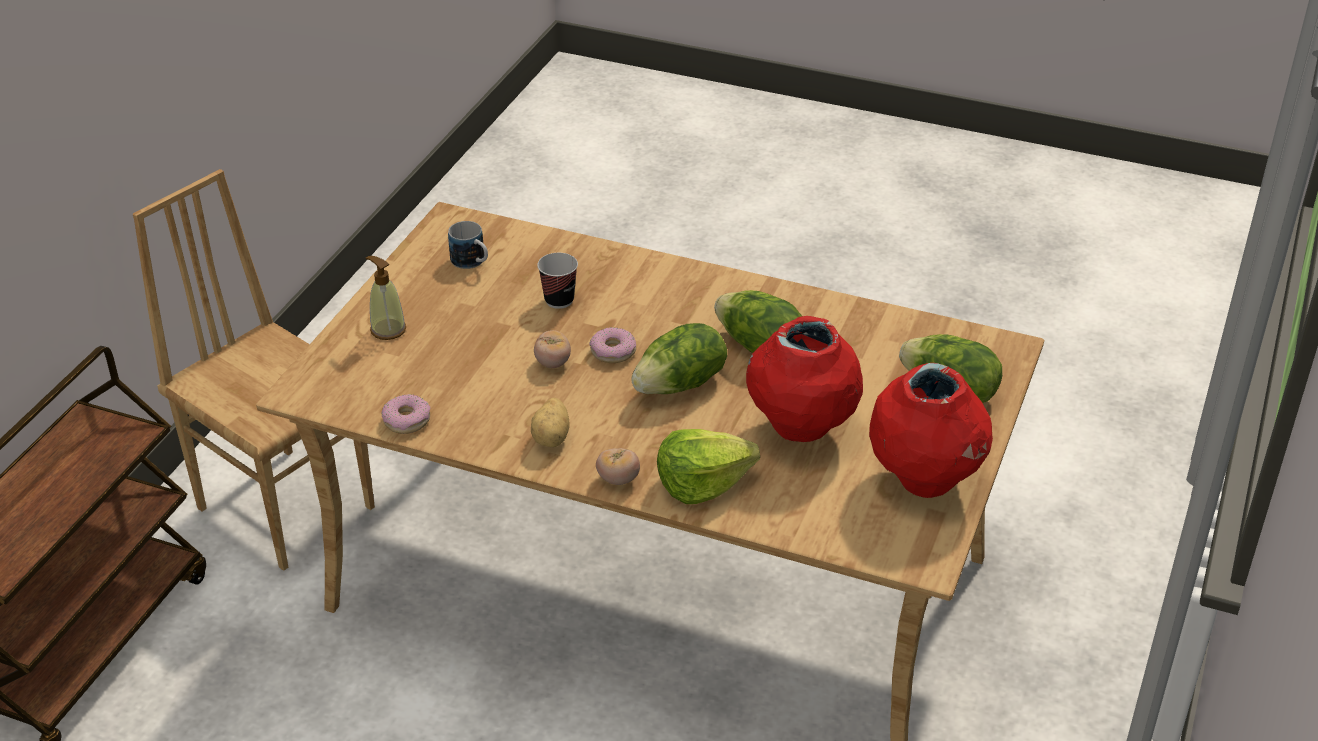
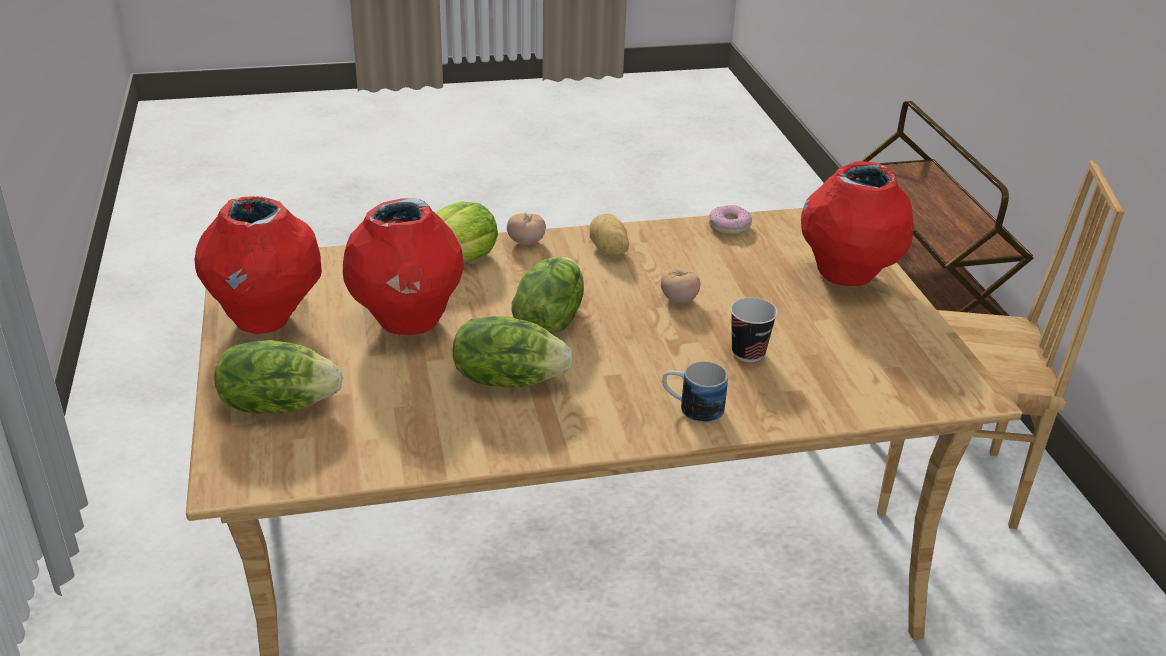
camera: 145 degrees right, 5 degrees down
soap dispenser [366,256,406,340] -> red vase [801,161,914,286]
mug [448,221,488,269] -> mug moved to [662,361,728,423]
donut [589,327,636,363] -> none

